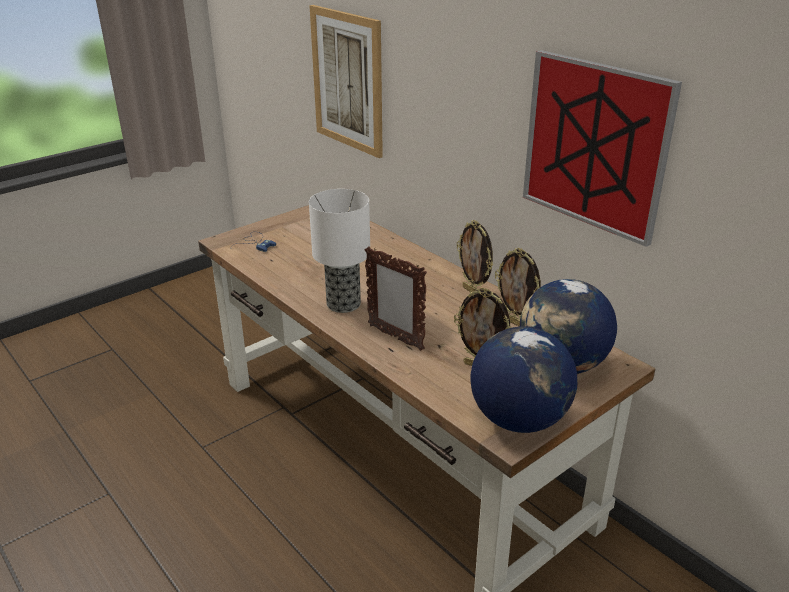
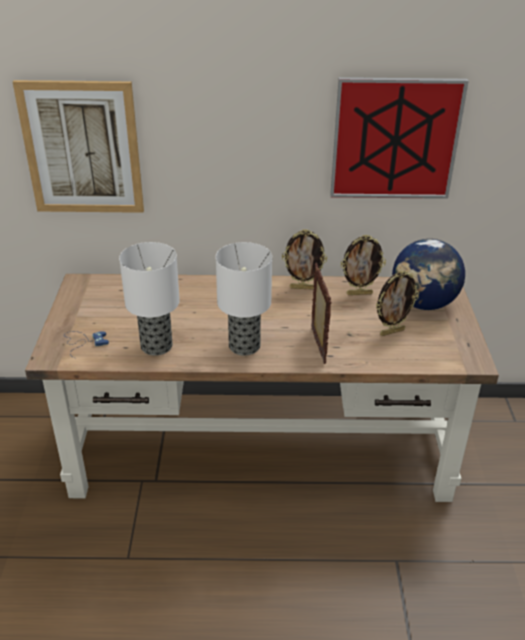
camera: 50 degrees left, 5 degrees up
picture frame [365,247,427,351] -> picture frame turned 90 degrees counterclockwise [311,263,331,364]
globe [470,327,577,433] -> none
none -> table lamp [119,242,180,356]

